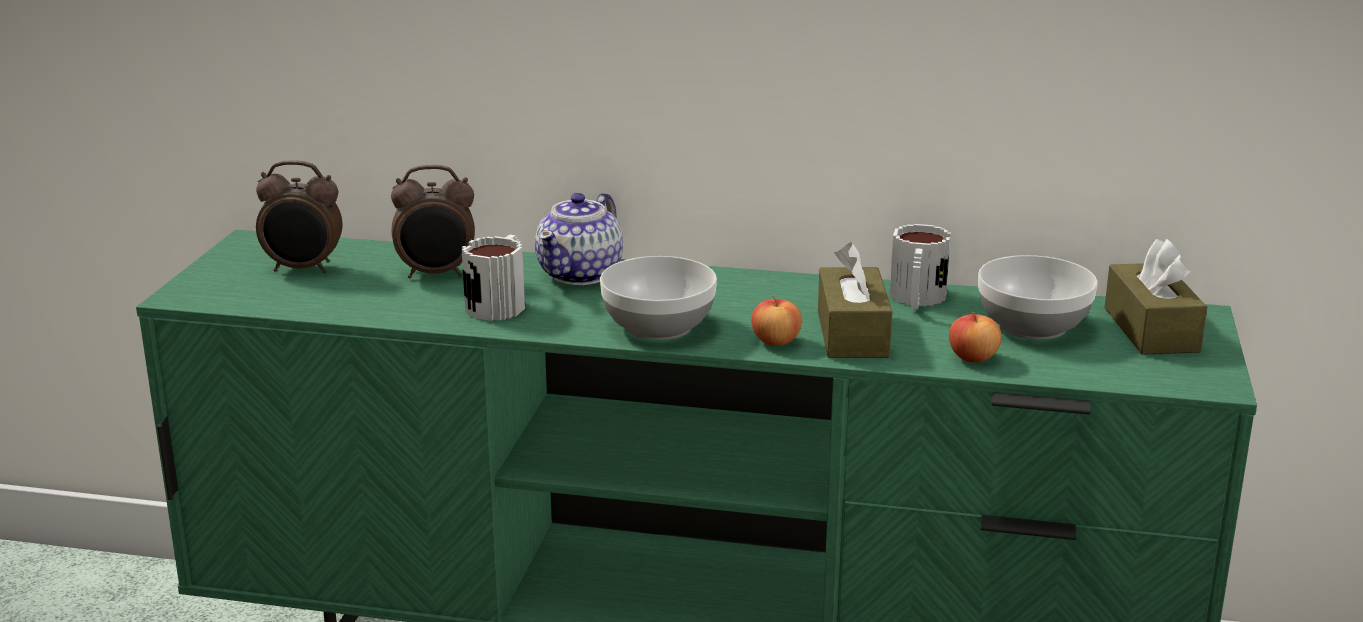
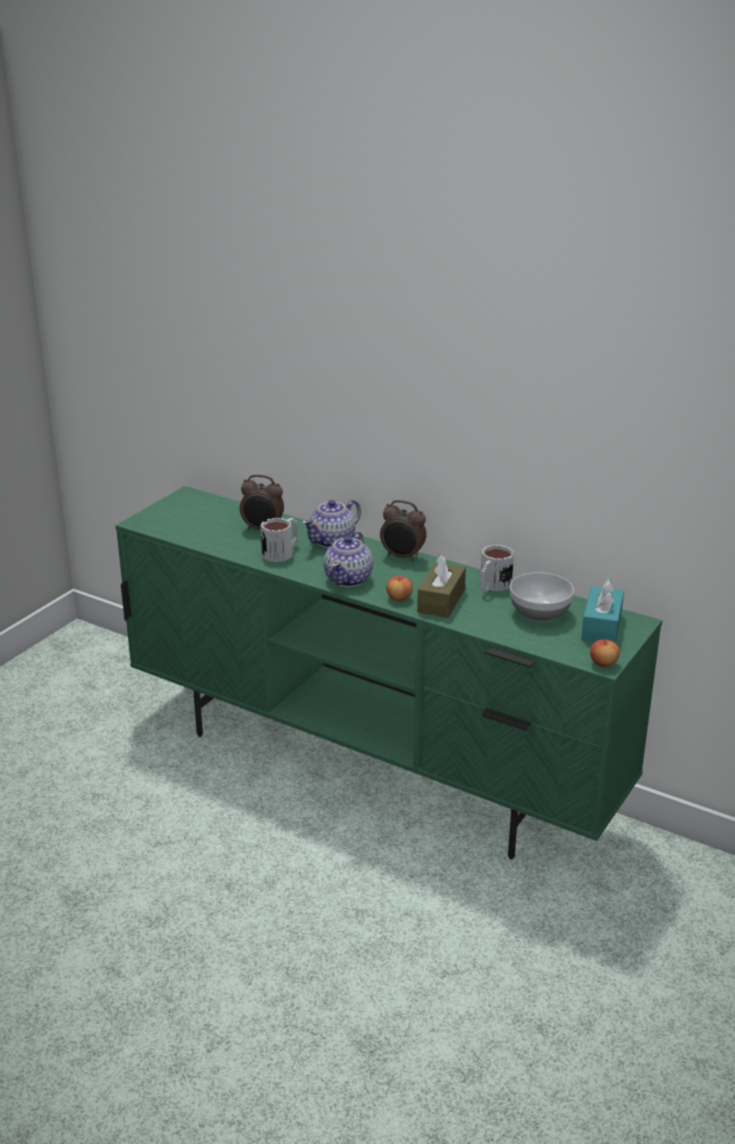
camera: 20 degrees right, 5 degrees up
alarm clock [256,160,343,273] -> alarm clock moved to [380,500,426,562]
bowl [600,256,717,340] -> teapot [324,532,373,587]
apple [949,312,1002,363] -> apple moved to [590,639,620,667]
brown tissue box [1104,239,1207,355] -> turquoise tissue box [581,579,624,644]

